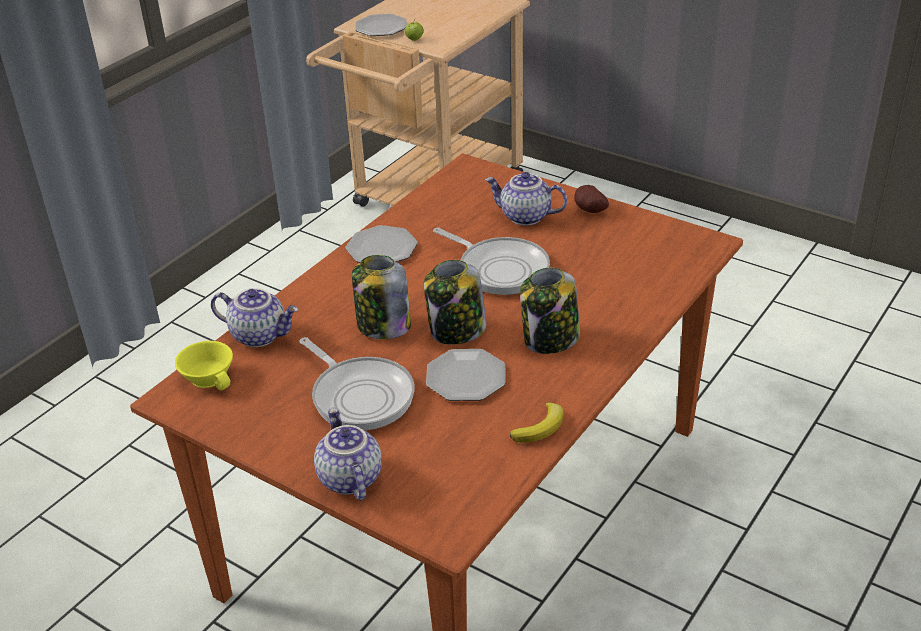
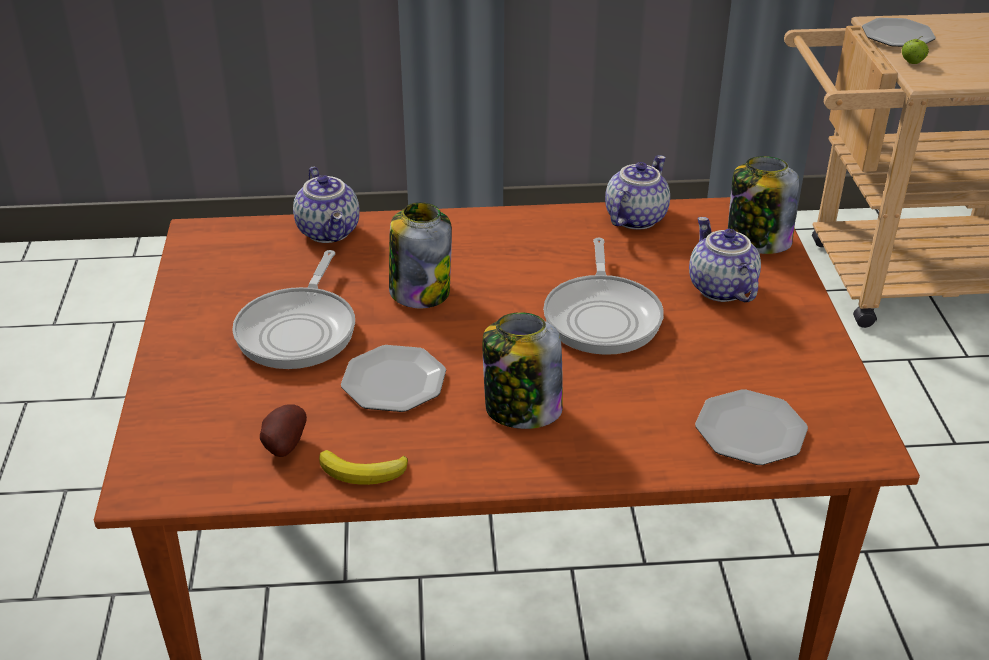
camera: 50 degrees right, 0 degrees up
yellow cup [175,341,233,391] -> none
teapot [314,408,382,500] -> teapot moved to [605,155,670,230]
plate [346,225,418,263] -> plate moved to [695,389,808,465]
jar [424,260,486,345] -> jar moved to [728,156,799,254]
potato [574,185,609,213] -> potato moved to [260,405,307,457]

